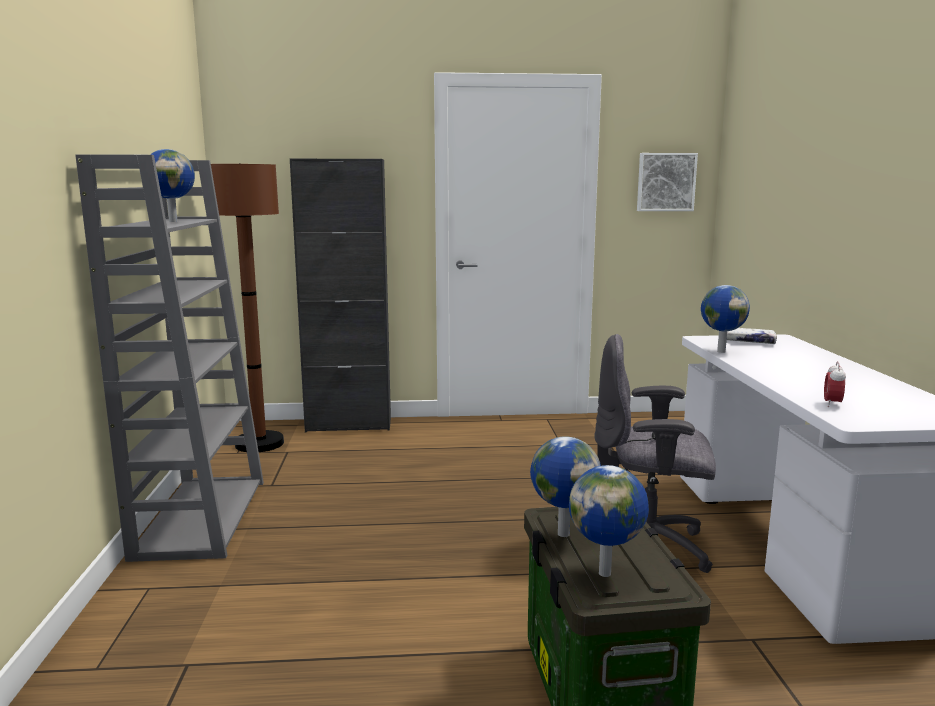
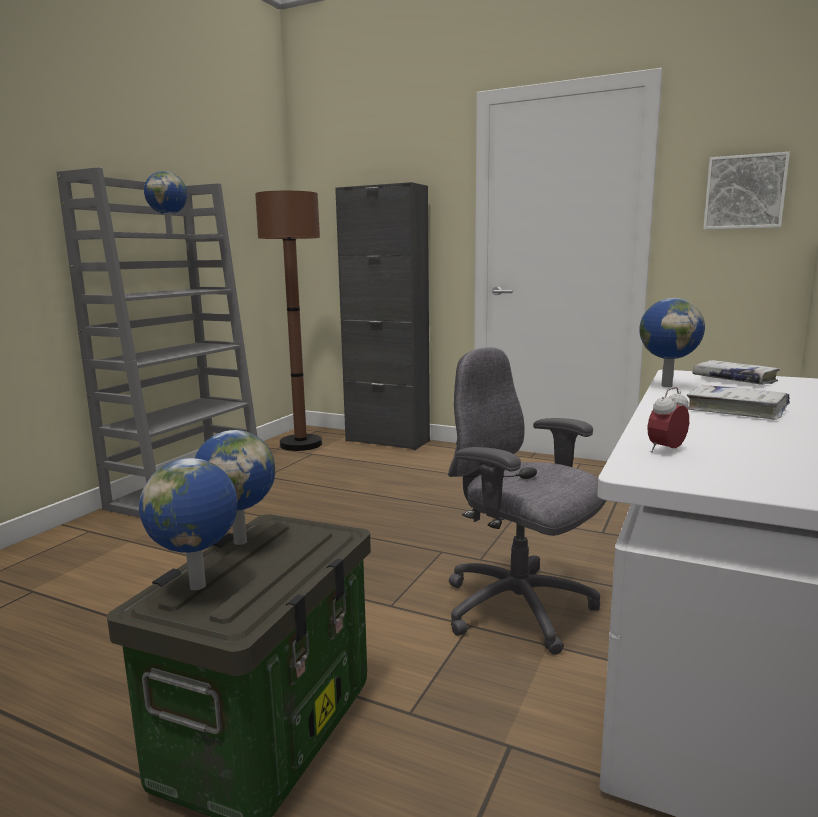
camera: 30 degrees right, 0 degrees up
none -> white book [687,385,790,420]

